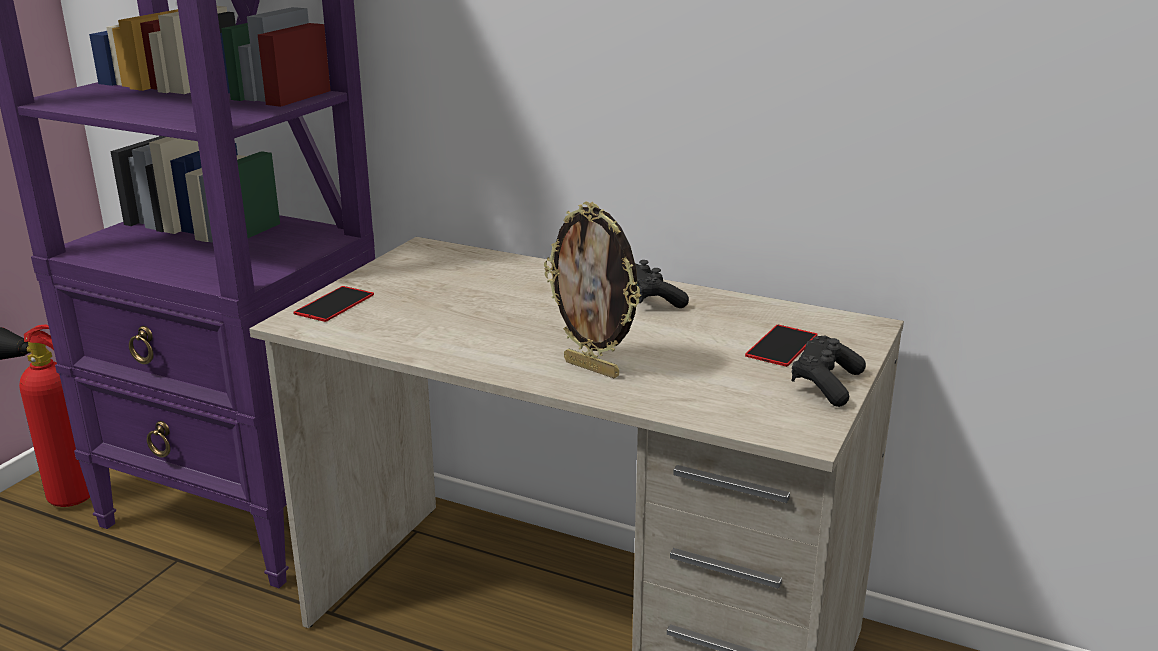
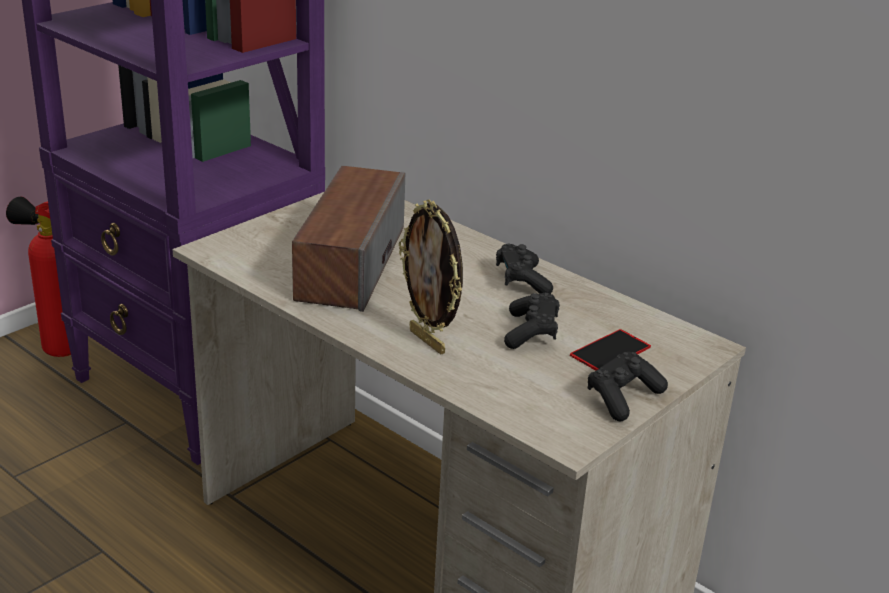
camera: 15 degrees right, 5 degrees up
phone [293,286,374,322] -> none
none -> speaker [292,166,405,312]
none -> black game controller [504,293,560,349]

